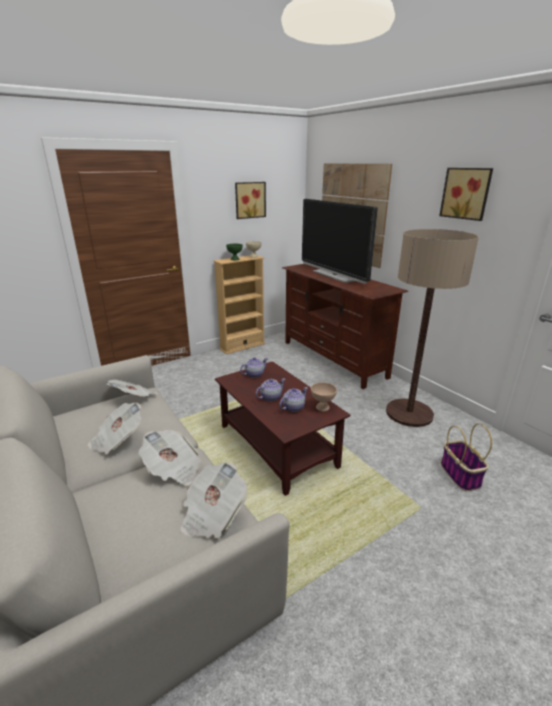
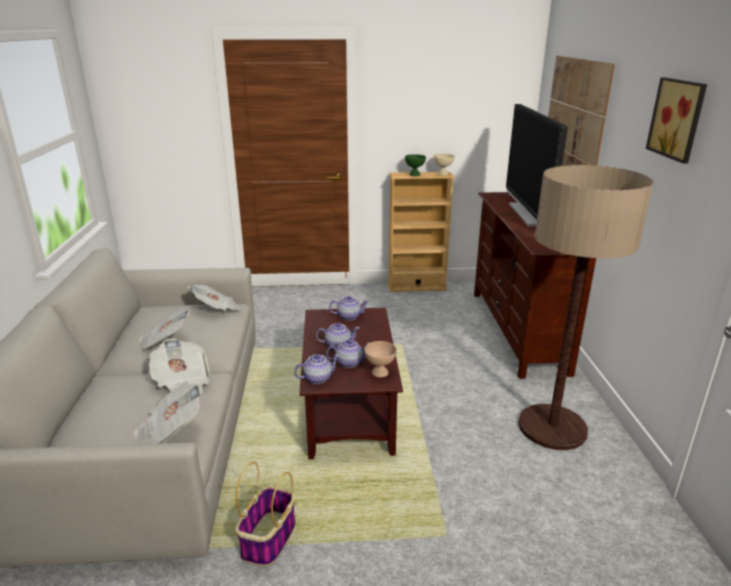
camera: 30 degrees right, 0 degrees up
picture [235,182,266,219] -> none
basket [441,423,492,491] -> basket moved to [236,462,296,566]
none -> teapot [294,354,339,384]

